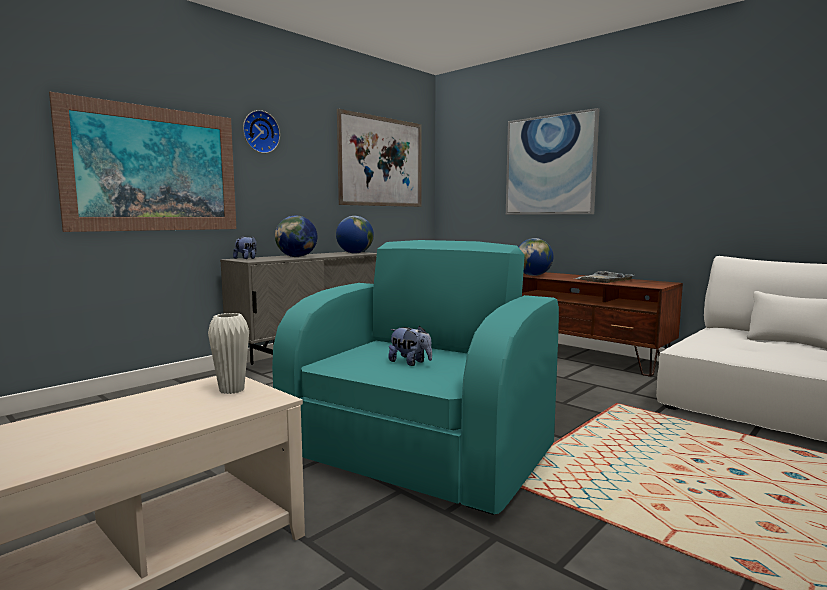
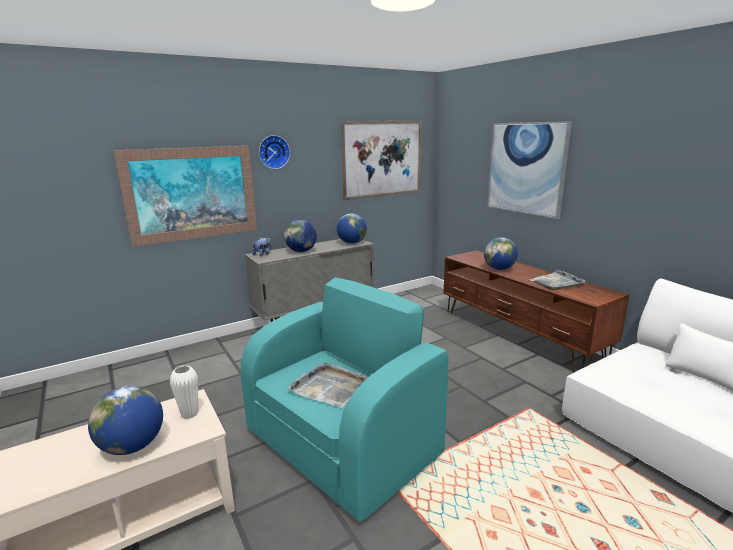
camera: 15 degrees right, 10 degrees up
plush toy [388,326,432,366] -> grey tray [288,362,368,408]
none -> globe [88,386,163,455]

